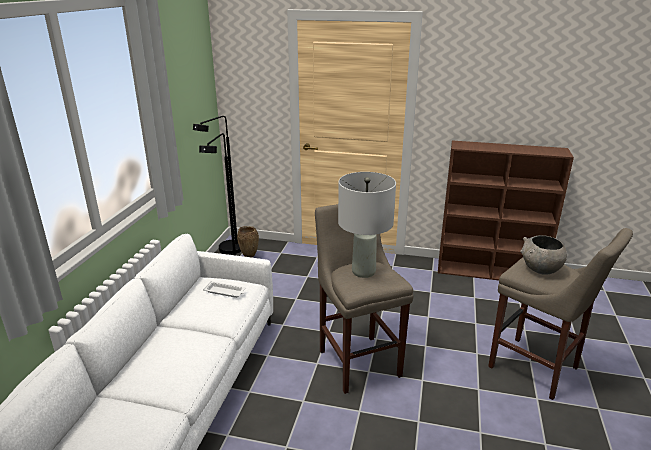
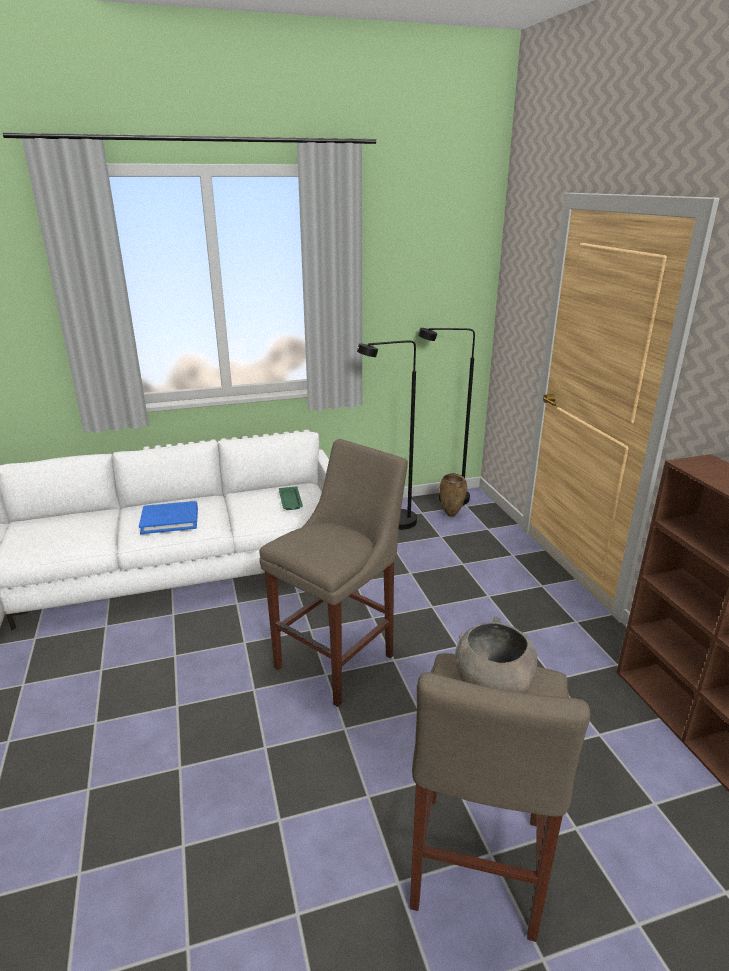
camera: 60 degrees right, 0 degrees up
white tray [203,281,245,298] -> green tray [279,486,303,510]
grey table lamp [338,172,396,278] -> none
none -> blue book [139,501,198,534]

